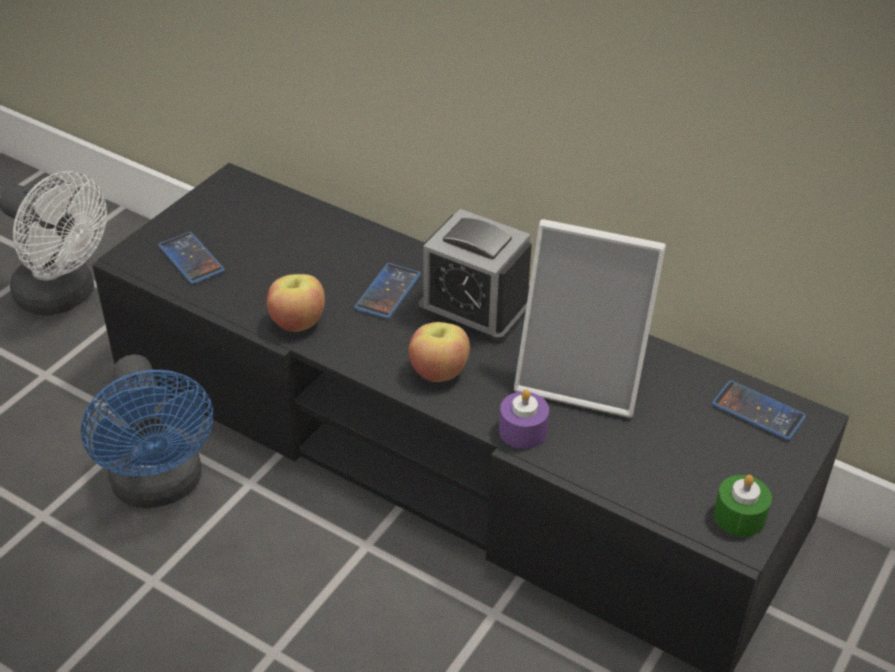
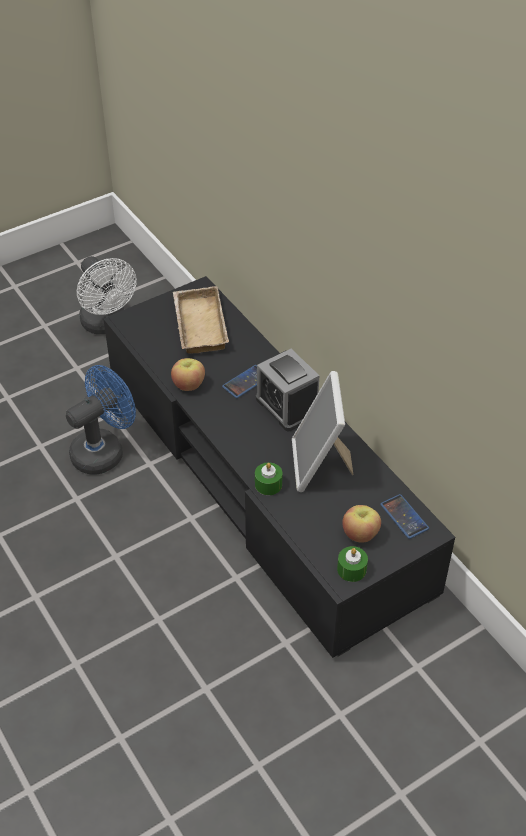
camera: 25 degrees right, 5 degrees up
blue fan [81,355,213,509] -> blue fan turned 135 degrees counterclockwise [66,365,136,475]
phone [158,232,225,284] -> none
apple [409,322,470,382] -> apple moved to [343,505,381,543]
purple candle [499,389,549,449] -> green candle [255,462,282,495]
picture frame [514,219,666,418] -> picture frame turned 45 degrees clockwise [292,371,353,492]
none -> beige tray [173,286,229,354]

